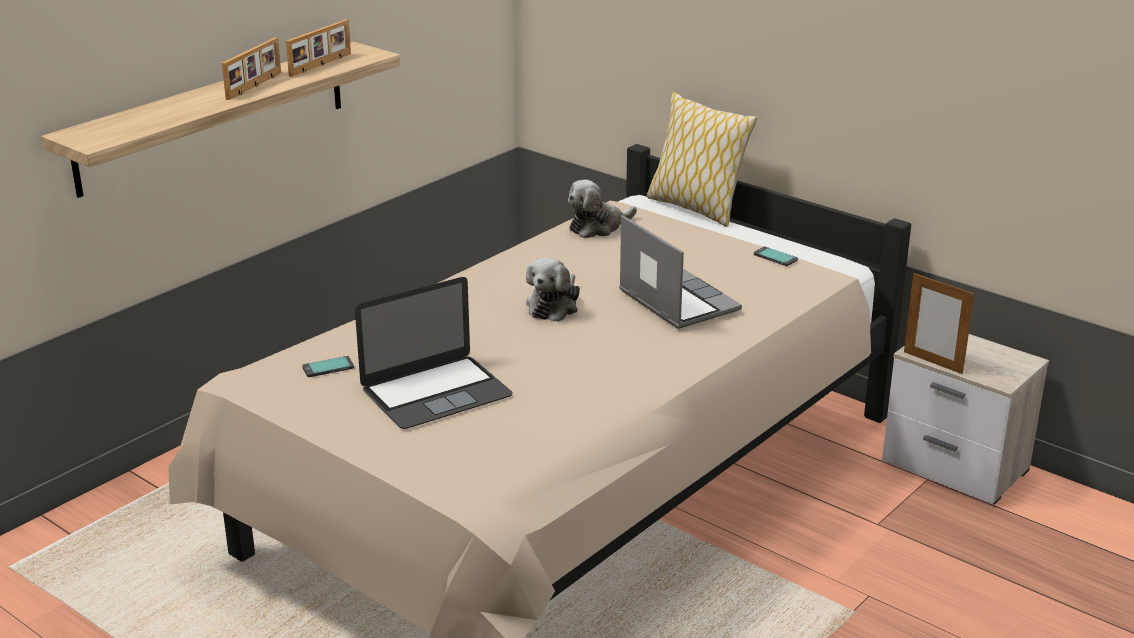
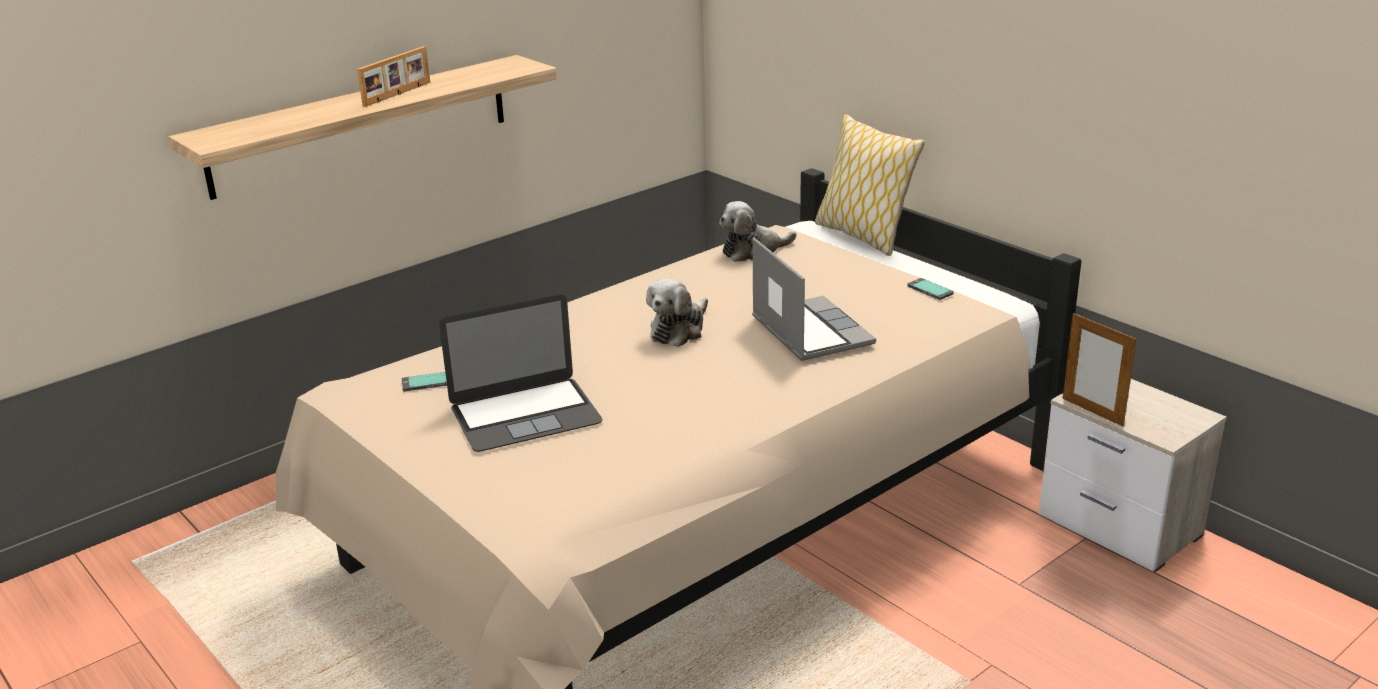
camera: 10 degrees right, 0 degrees up
picture frame [286,19,351,77] -> none

